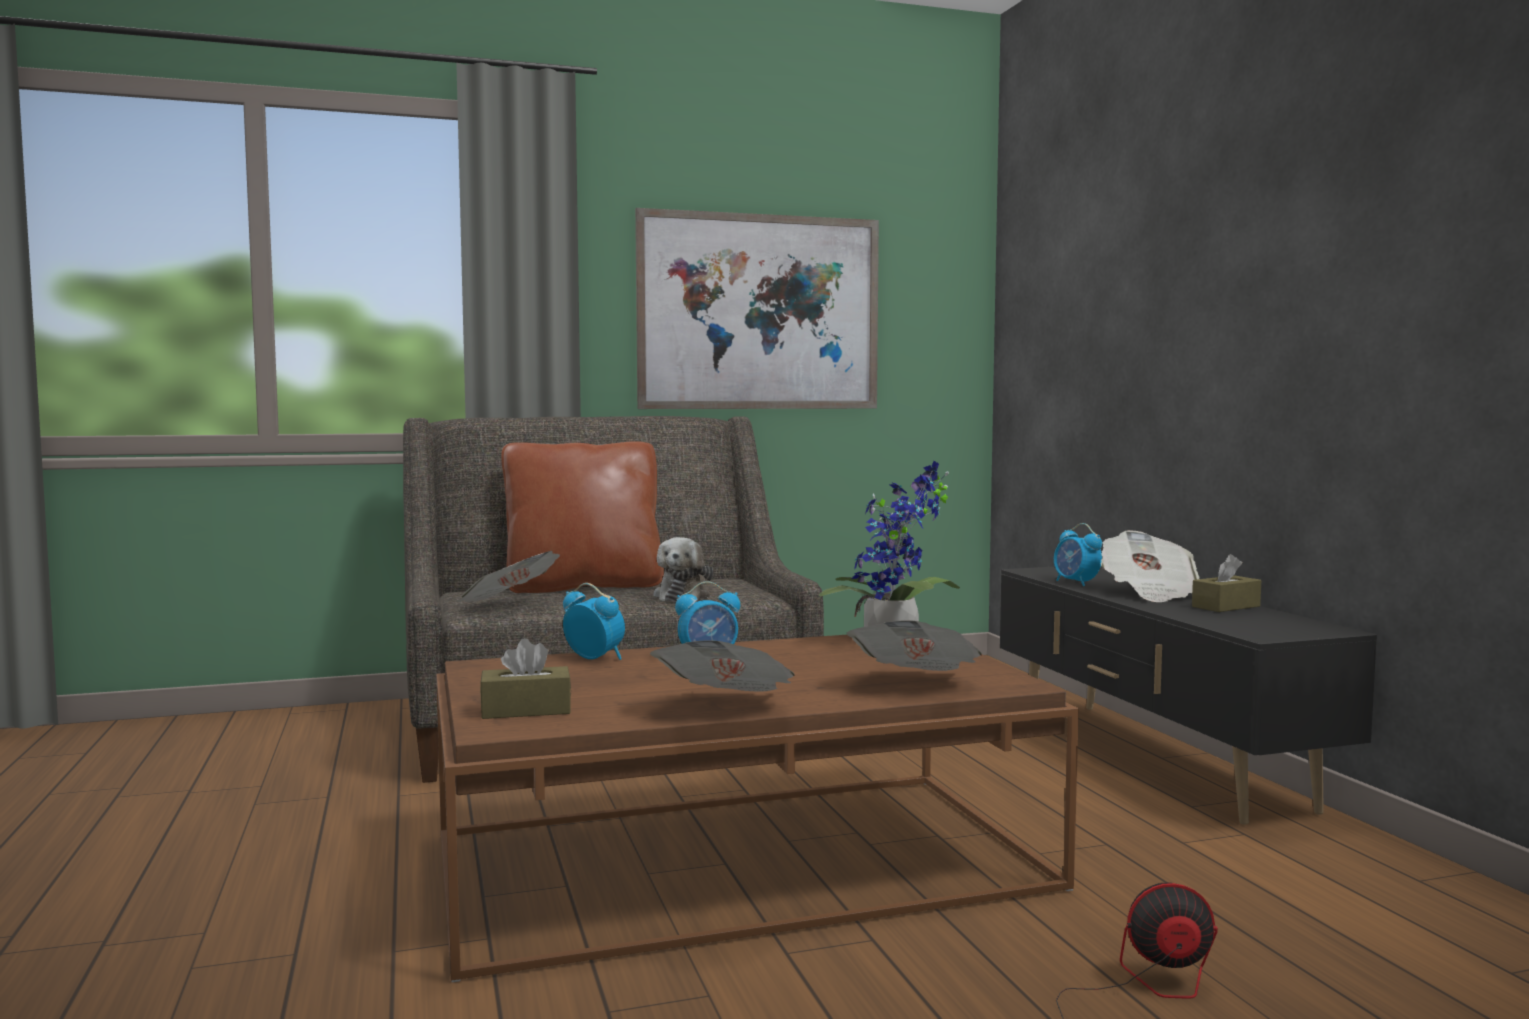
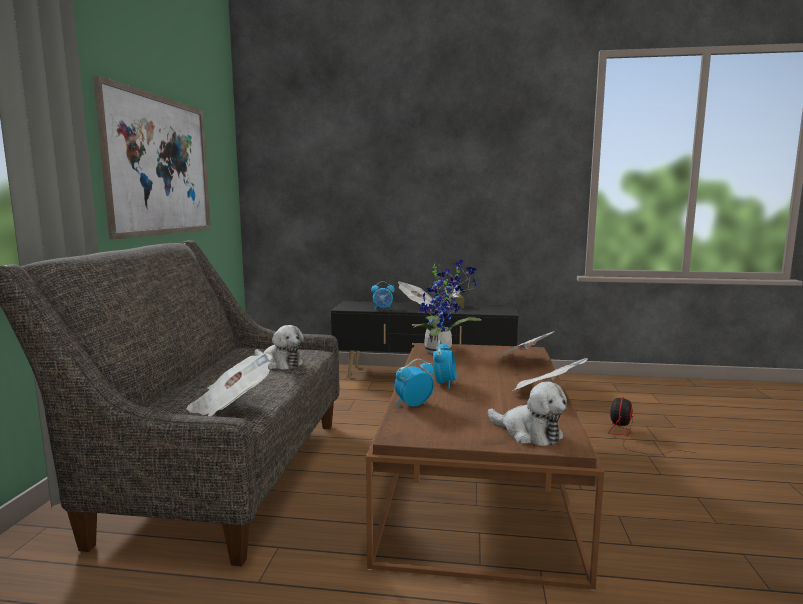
camera: 65 degrees left, 5 degrees up
brown tissue box [480,638,571,719] -> plush toy [488,382,567,446]
brown pillow [501,441,664,593] -> none

